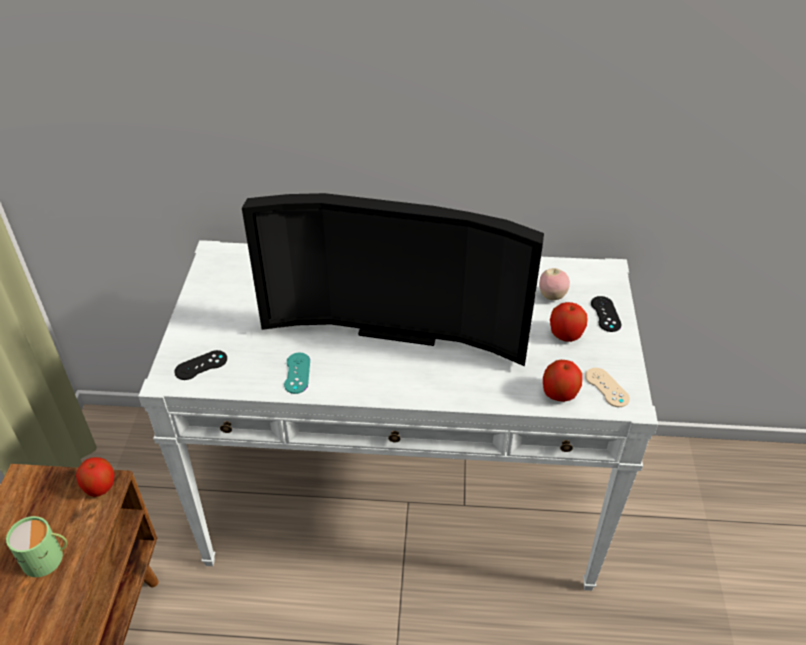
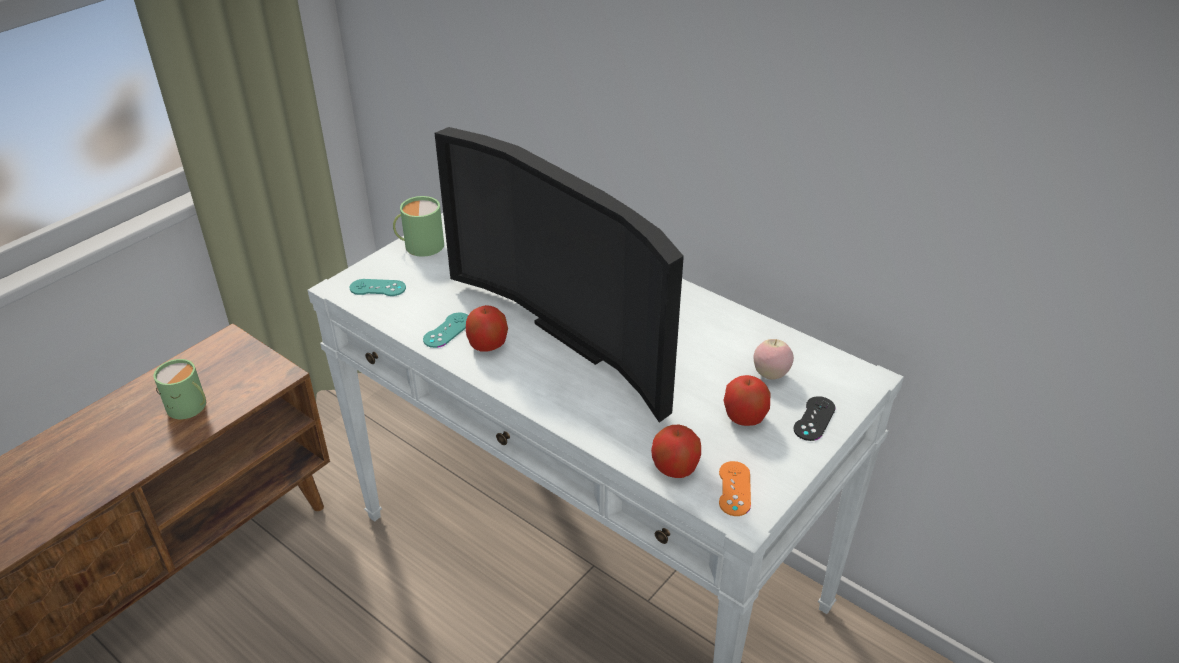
camera: 35 degrees right, 5 degrees down
apple [76,457,115,497] -> apple moved to [466,305,508,352]
black game controller [175,350,227,380] -> turquoise game controller [349,279,406,296]
beige game controller [585,368,630,407] -> orange game controller [719,461,751,516]
none -> green mug [393,196,444,257]

